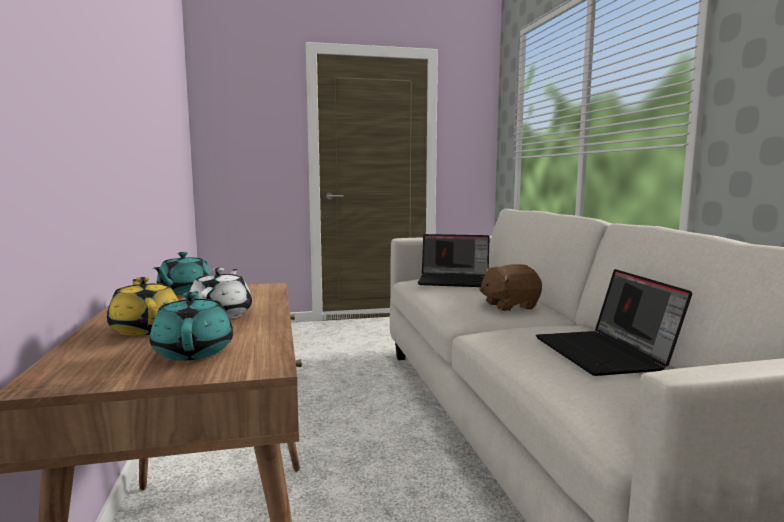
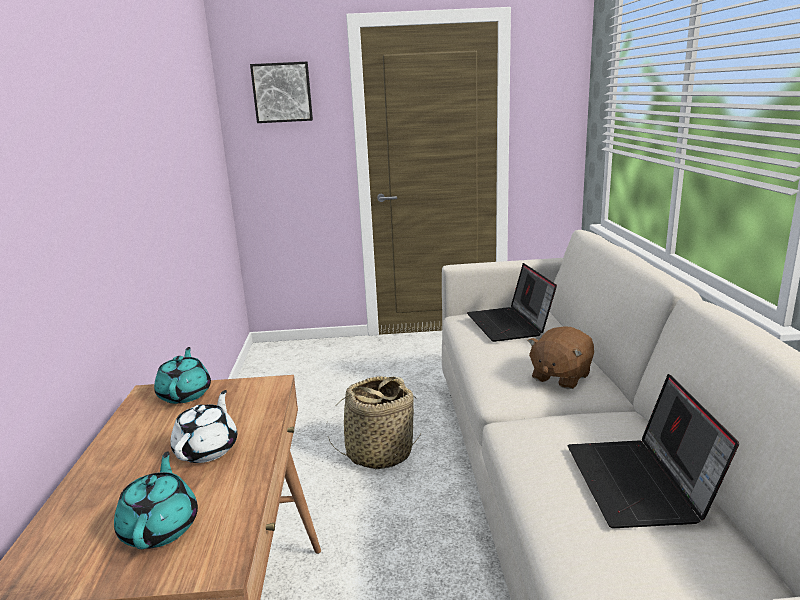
camera: 10 degrees right, 10 degrees up
yellow teapot [107,277,179,336] -> none
turquoise teapot [154,252,211,295] -> turquoise teapot turned 150 degrees clockwise [154,347,211,404]
laptop [418,234,490,287] -> laptop turned 60 degrees clockwise [467,263,557,342]
brown plush toy [479,264,542,311] -> brown plush toy turned 45 degrees counterclockwise [528,326,594,389]
none -> picture [250,62,313,123]
none -> basket [328,376,421,470]

